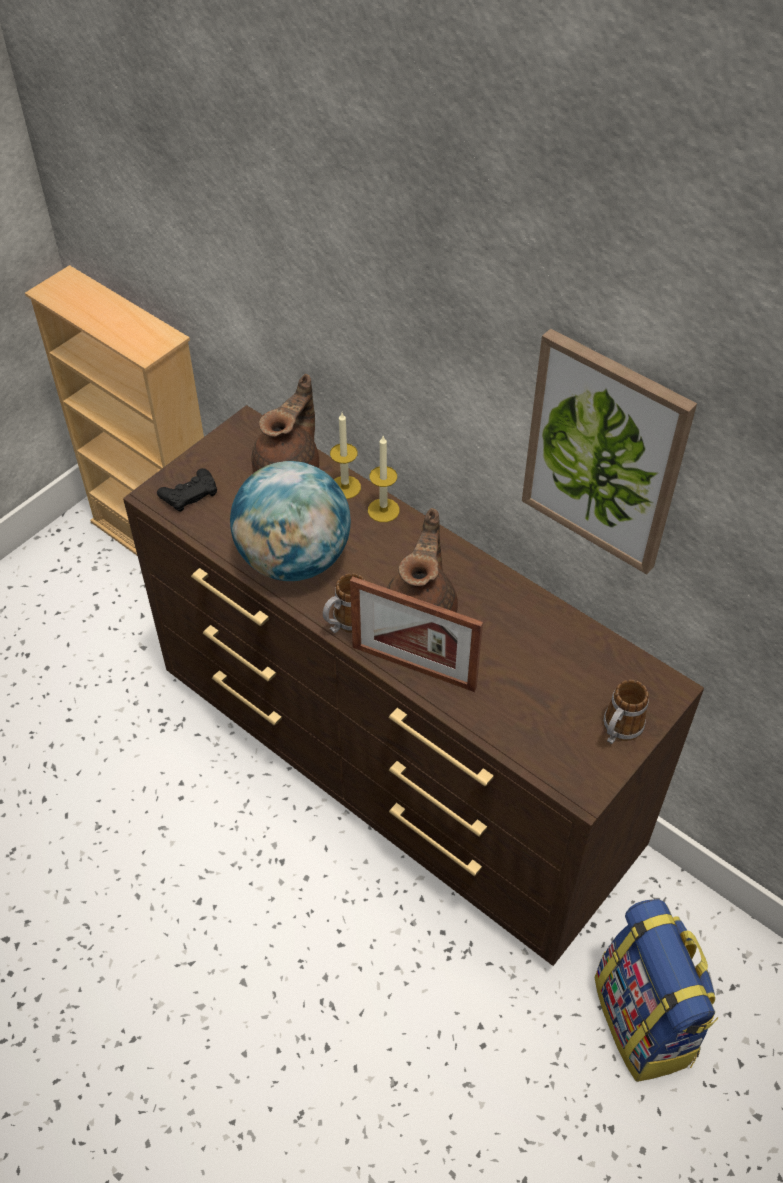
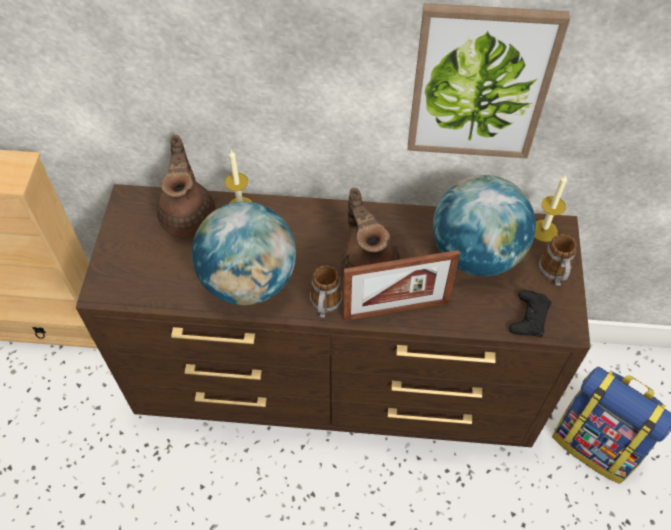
camera: 35 degrees left, 5 degrees up
black game controller [157,468,217,512] -> black game controller moved to [509,290,552,337]
candle [368,436,400,522] -> candle moved to [535,174,567,242]
none -> globe [433,175,536,276]

